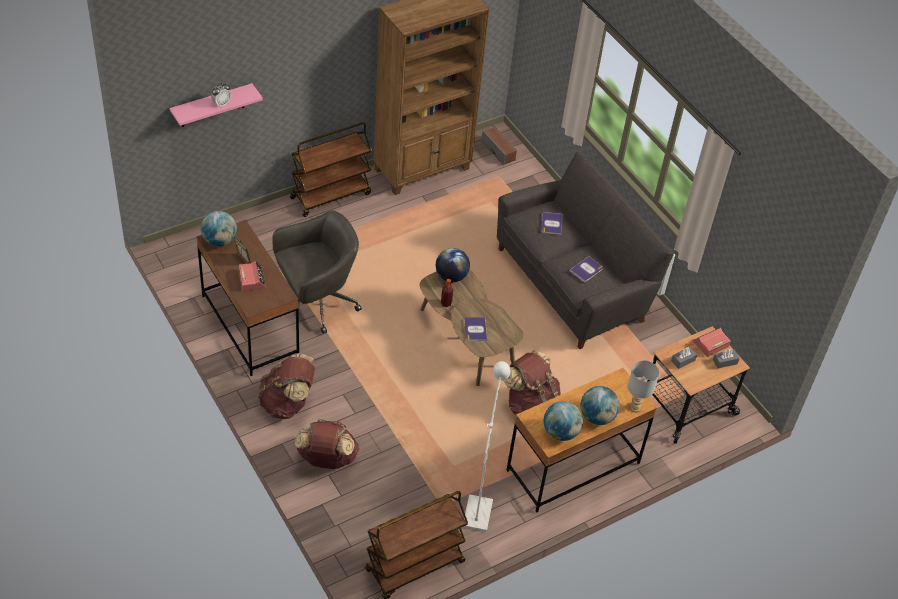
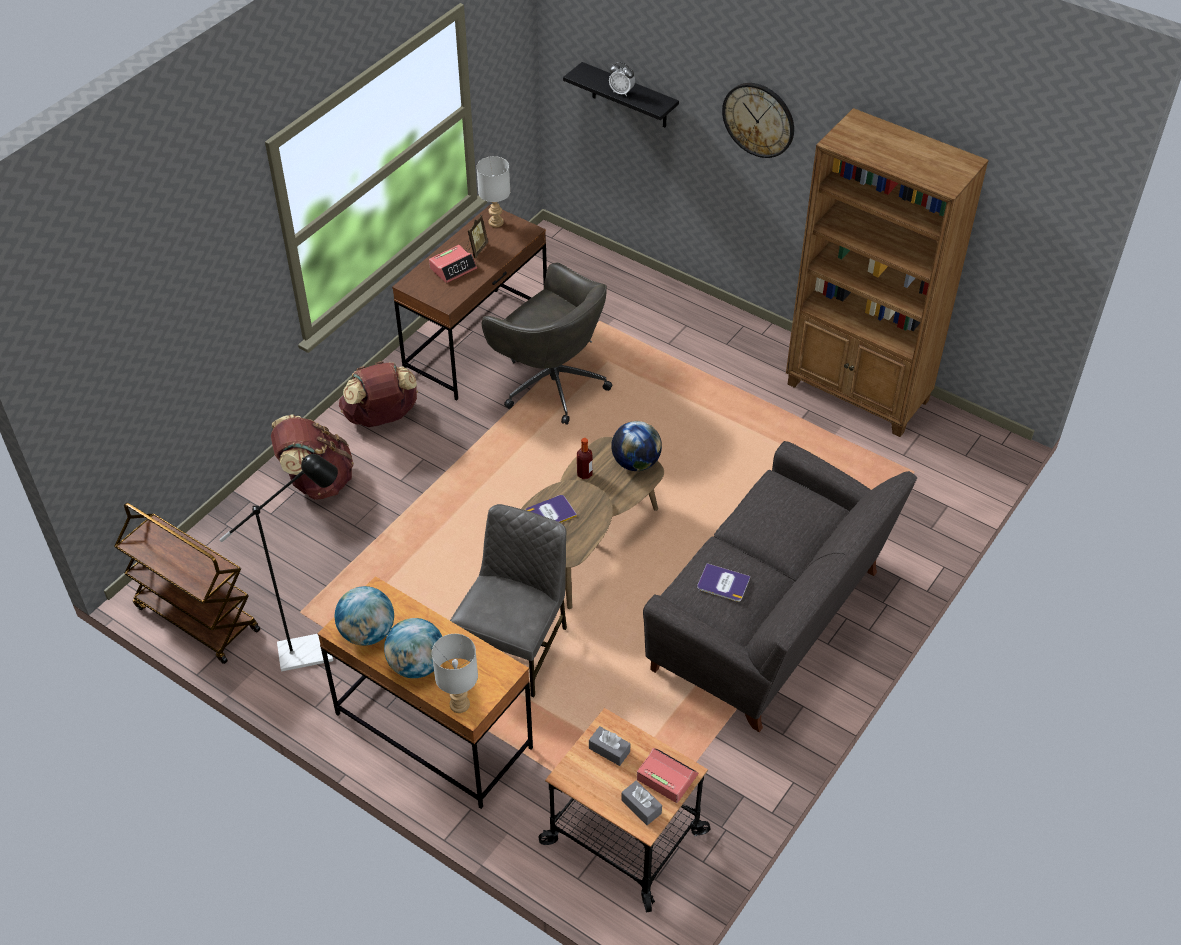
camera: 70 degrees right, 0 degrees up
pink shelf [170,83,263,127] -> black shelf [563,62,679,128]
globe [201,211,237,247] -> grey table lamp [476,156,510,227]
brown cart [290,122,372,217] -> none
white floor lamp [463,361,511,532] -> black floor lamp [219,454,338,671]
speaker [481,127,517,165] -> none
brown backpack [503,350,561,415] -> grey chair [450,504,567,697]
book [542,212,562,235] -> none
none -> wall clock [722,83,794,158]

